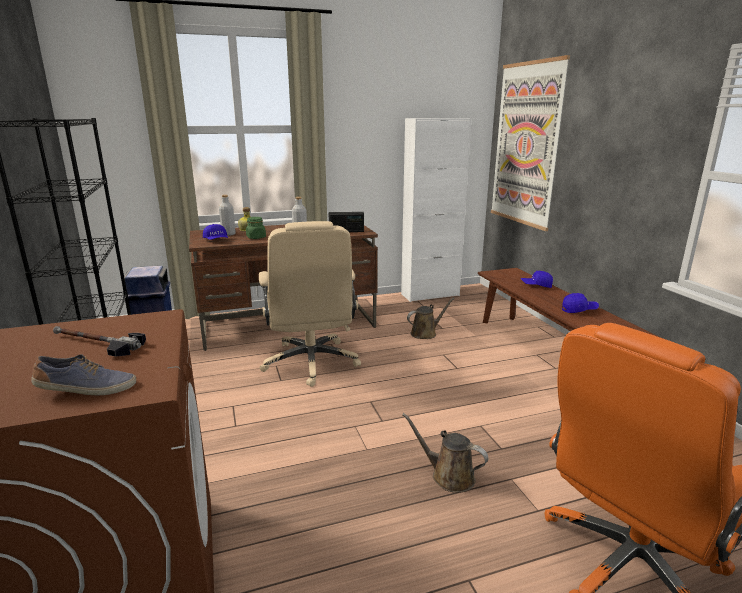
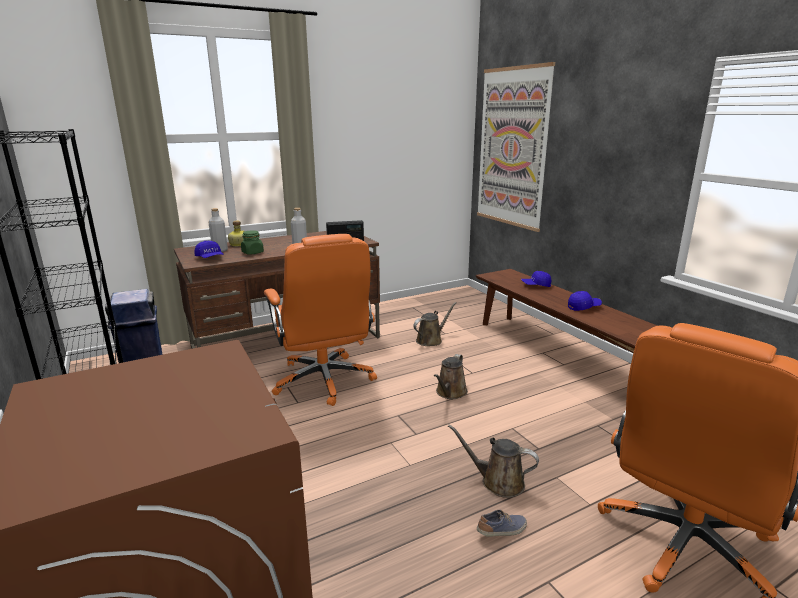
camera: 10 degrees left, 0 degrees up
shoe [31,354,136,395] -> shoe moved to [477,510,527,537]
hammer [53,326,146,357] -> none
beige office chair [259,221,361,387] -> orange office chair [264,234,377,406]
white cabinet [401,118,471,302] -> none
none -> brown watering can [434,354,468,399]

